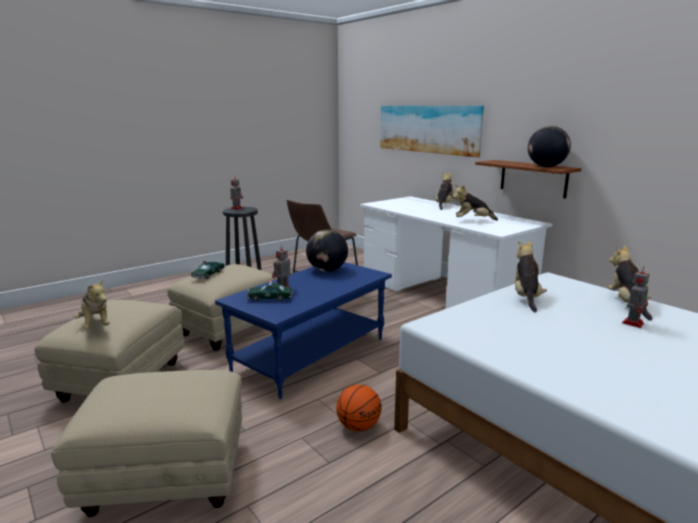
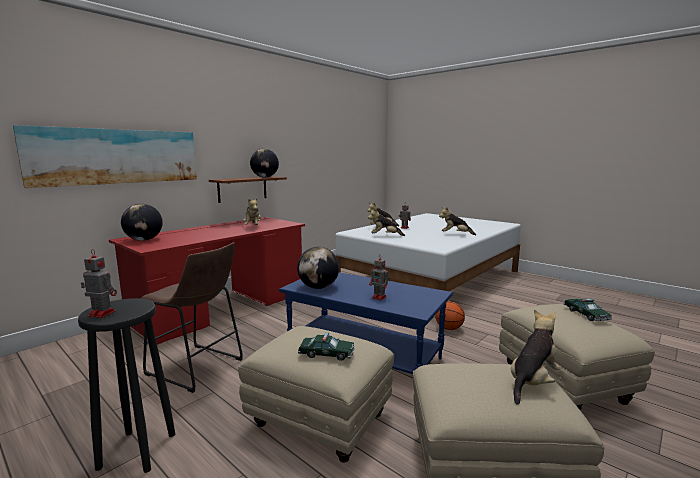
camera: 100 degrees left, 5 degrees down
toy car [247,281,293,301] -> toy car moved to [564,299,612,321]
white desk [360,196,552,309] -> red desk [109,217,305,345]
plush toy [436,172,455,210] -> plush toy moved to [439,207,476,235]
none -> globe [121,204,163,241]

